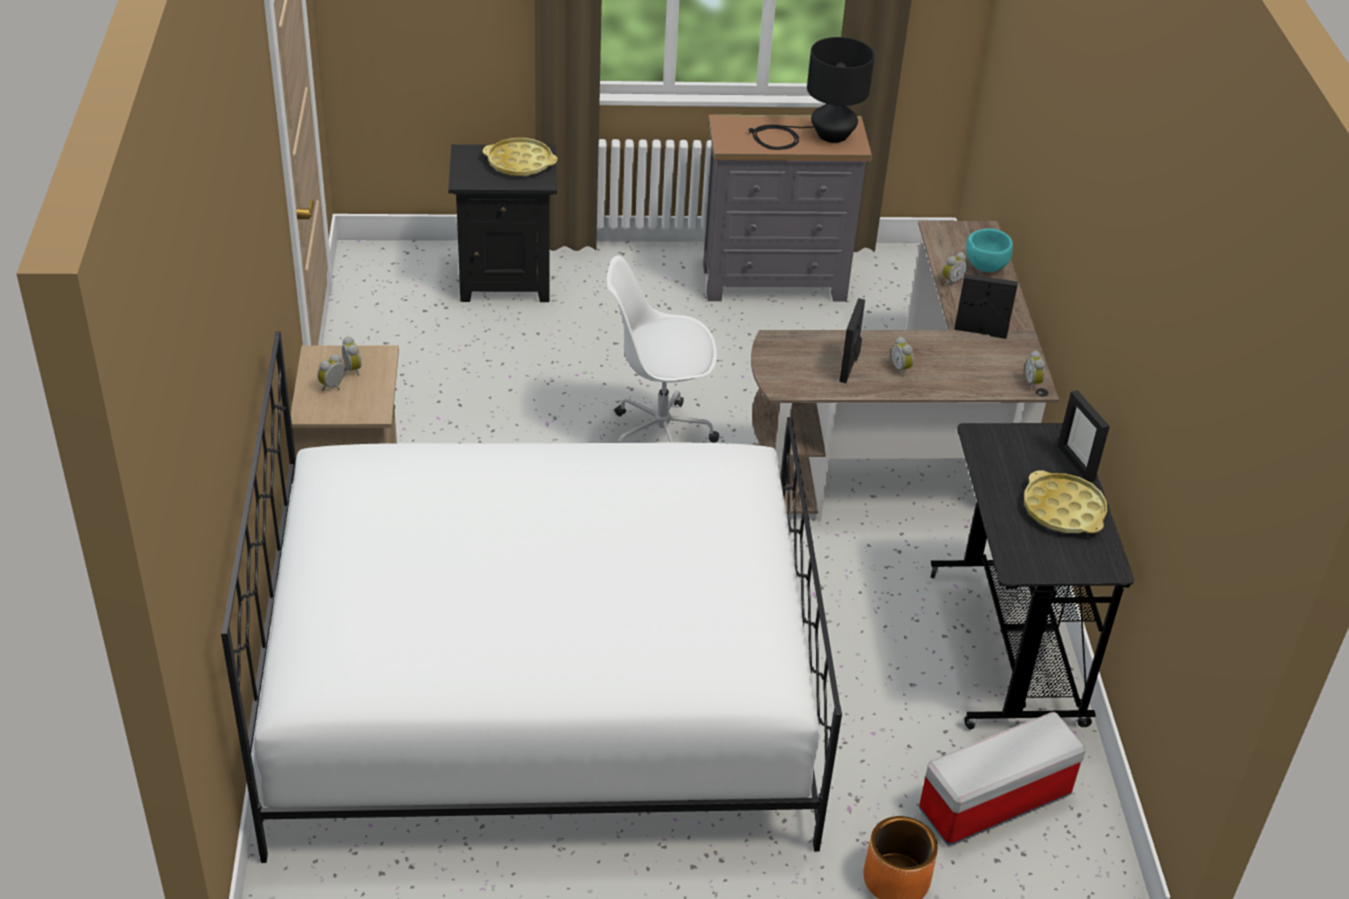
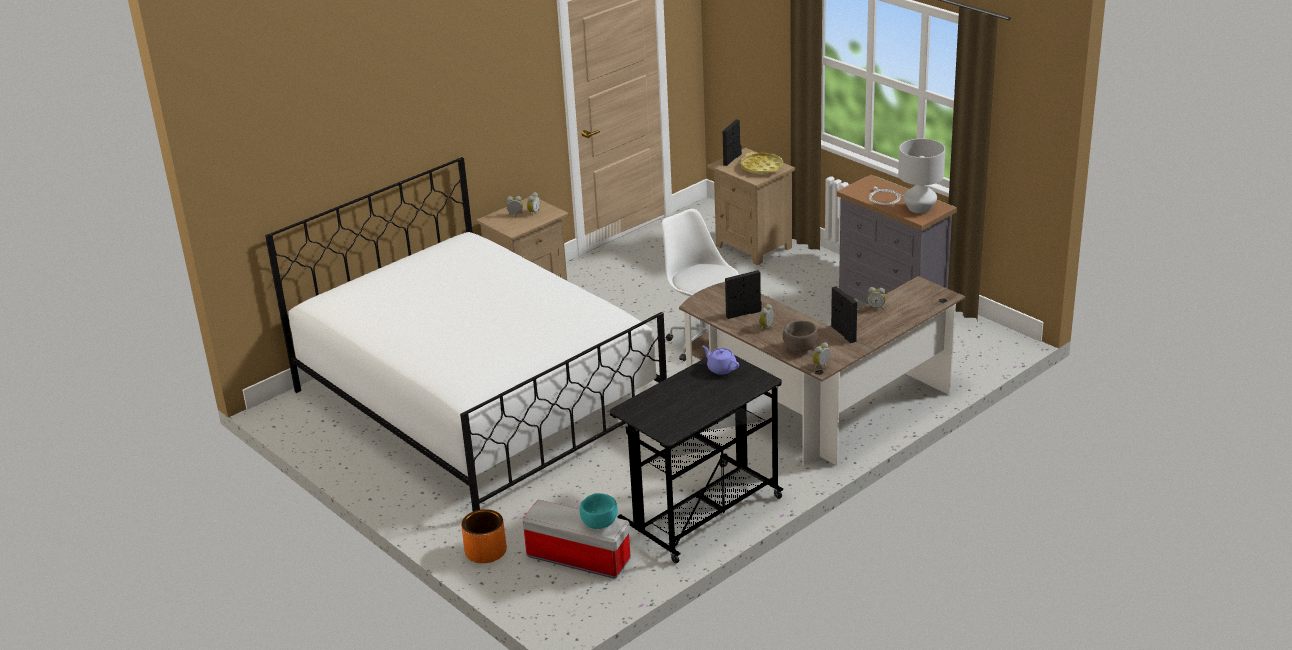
camera: 55 degrees right, 10 degrees down
black nightstand [448,144,557,302] -> beige nightstand [707,148,795,265]
black table lamp [749,37,874,150] -> white table lamp [869,139,945,214]
turquoise bowl [966,228,1013,272] -> turquoise bowl moved to [580,493,618,529]
yellow tray [1024,471,1107,533] -> none
picture frame [1058,390,1110,482] -> picture frame moved to [723,119,742,166]
none -> purple teapot [703,345,739,375]
none -> brown bowl [782,321,818,352]

